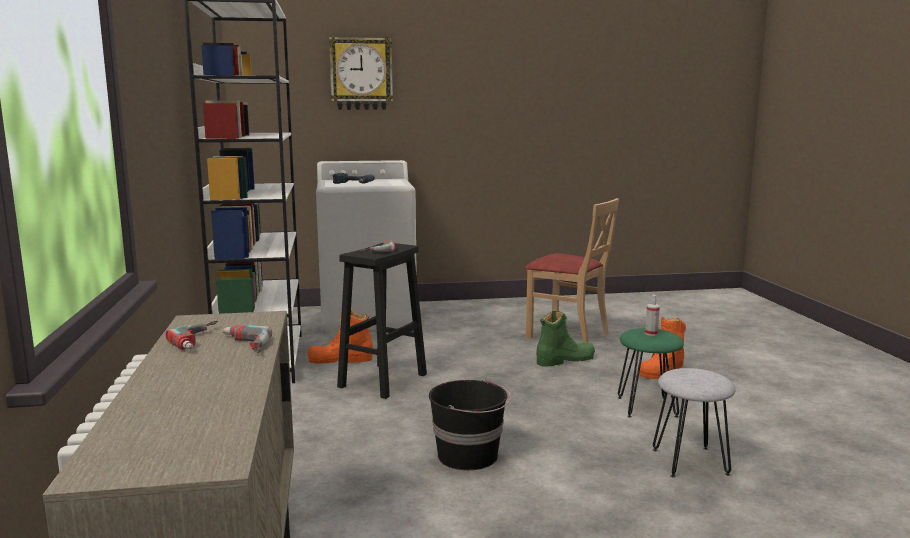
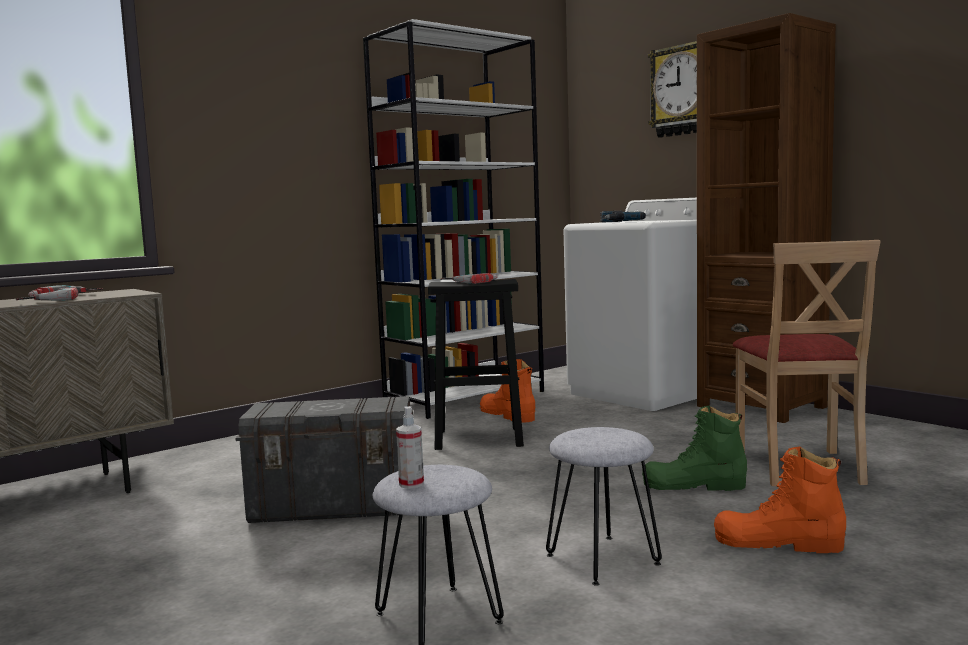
camera: 60 degrees right, 5 degrees down
black bucket [429,379,511,470] -> grey storage box [235,396,413,523]
green boot [536,311,595,367] -> green boot turned 150 degrees clockwise [642,405,747,491]
green stool [618,328,684,418] -> grey stool [546,427,662,586]
spray bottle [645,295,660,336] -> spray bottle moved to [396,406,424,489]
none -> brown bookcase [697,13,836,423]

